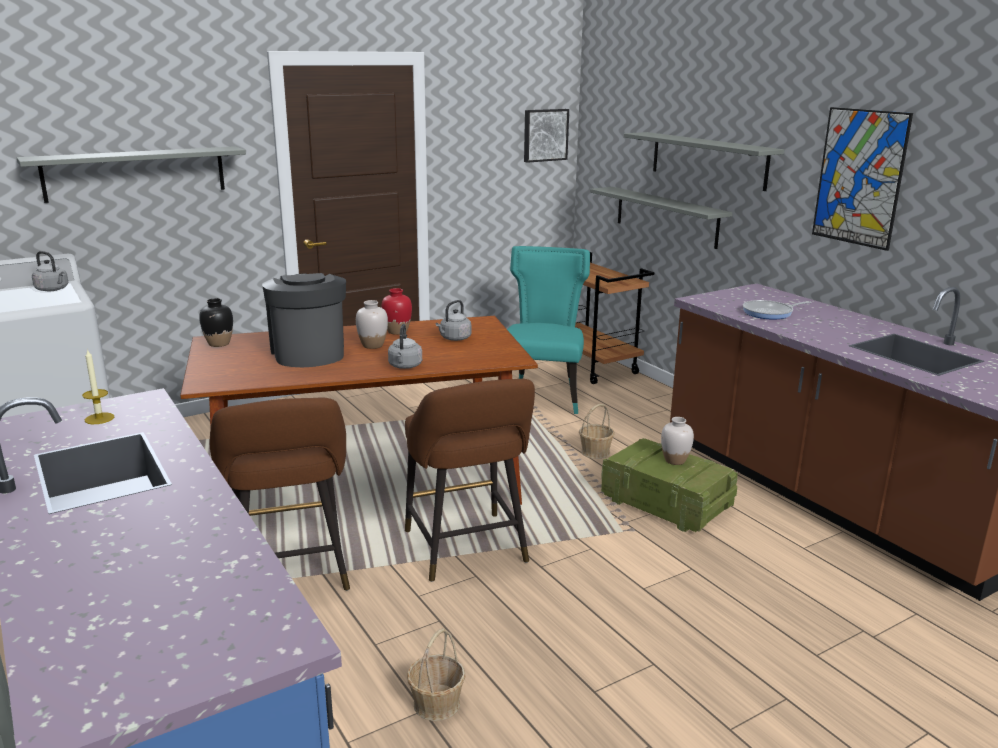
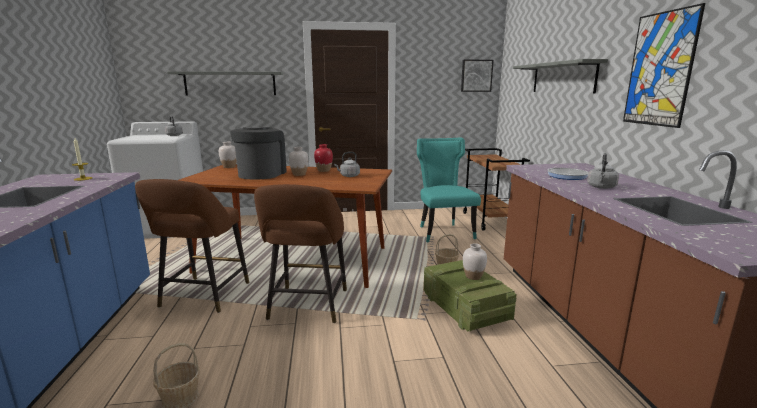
camera: 25 degrees right, 5 degrees down
black vase [199,298,233,347] -> white vase [219,142,237,168]
grey kettle [388,324,422,369] -> grey kettle moved to [587,153,619,189]
turquoise chair [507,246,590,414] -> turquoise chair turned 45 degrees counterclockwise [417,138,481,242]
grey shelf [590,187,732,249] -> none

